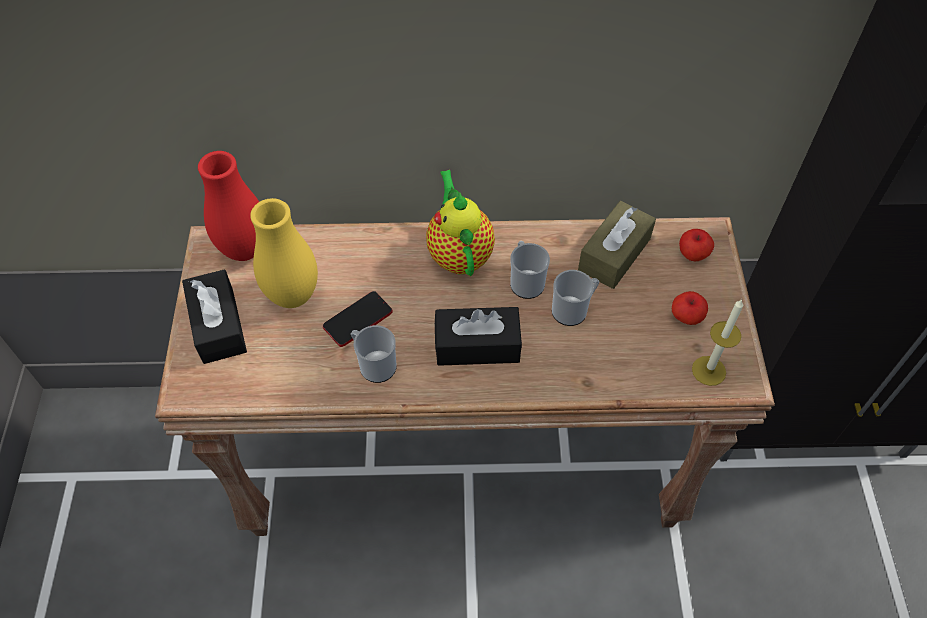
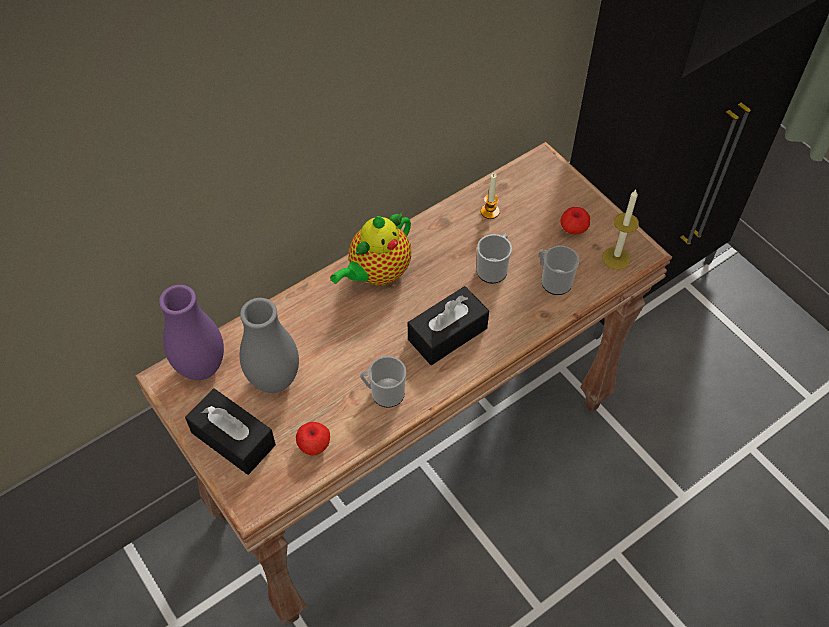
camera: 35 degrees left, 0 degrees up
red vase [198,151,259,261] -> purple vase [159,285,224,380]
yellow vase [250,198,318,308] -> grey vase [240,298,299,393]
phone [323,291,393,347] -> none
teapot [426,170,495,276] -> teapot turned 90 degrees counterclockwise [330,213,411,286]
mug [510,241,550,299] -> mug moved to [539,246,579,295]
brown tissue box [578,201,656,289] -> candle [481,173,500,219]
apple [679,229,714,261] -> apple moved to [296,422,330,456]

